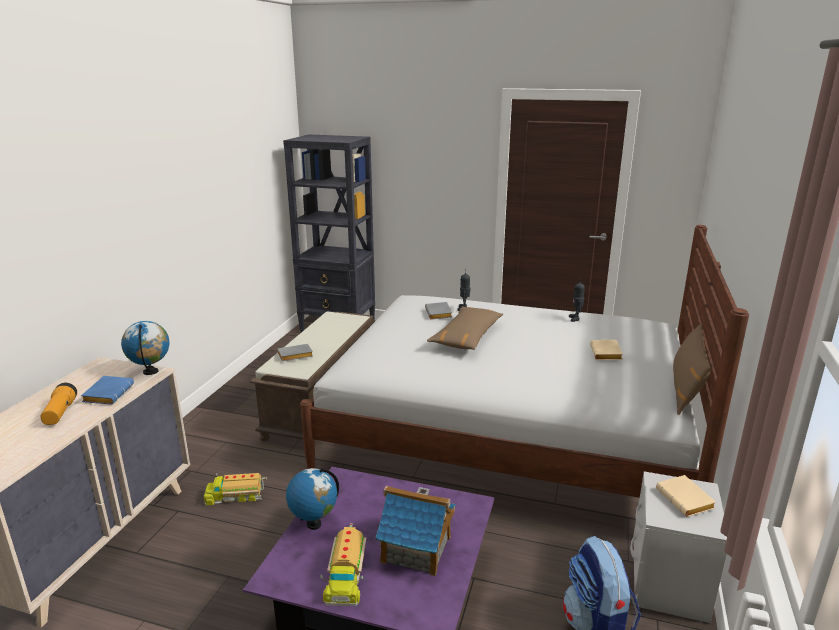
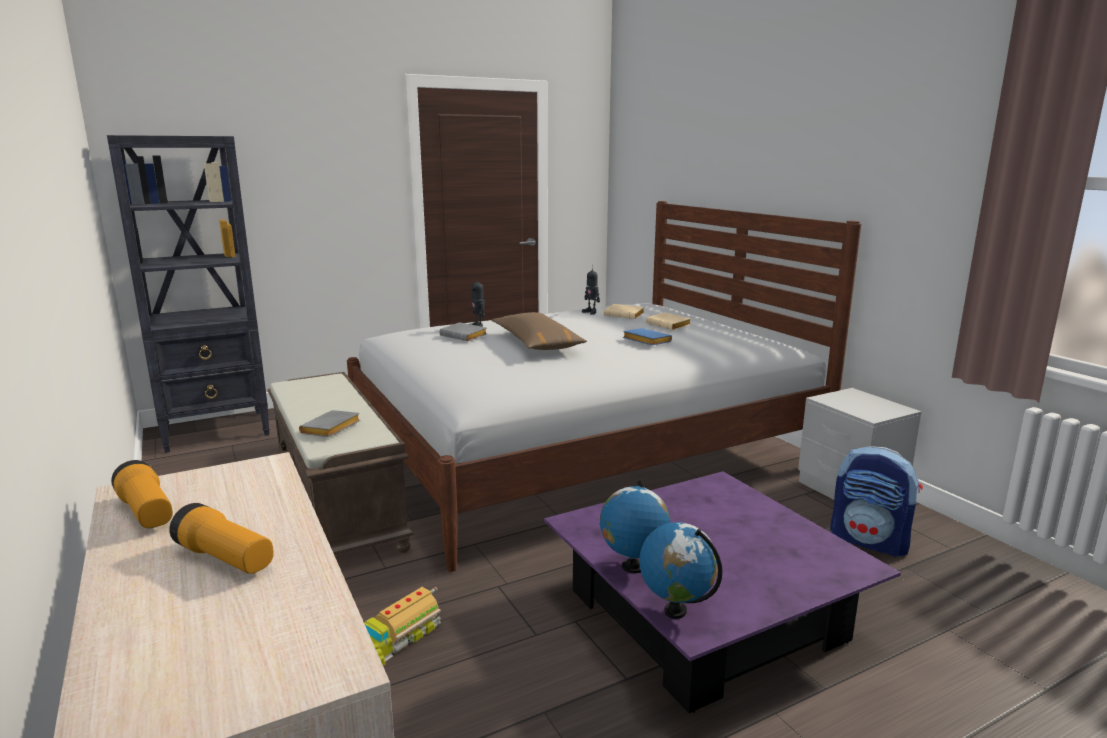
camera: 45 degrees left, 5 degrees down
blue book [81,376,134,405] -> blue book moved to [623,328,672,345]
globe [121,321,170,375] -> globe moved to [639,522,722,619]
toy truck [320,523,366,606] -> none
toy house [375,486,456,576] -> none
beige book [656,475,716,517] -> beige book moved to [604,304,644,319]
brown pillow [673,324,711,415] -> none
none -> flashlight [111,460,173,528]

